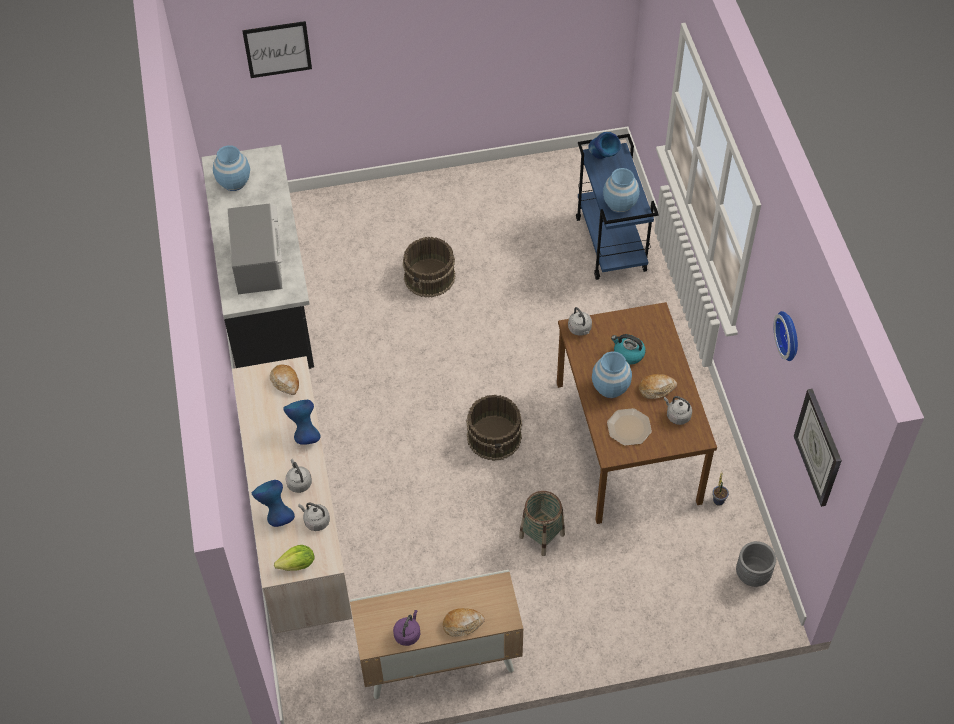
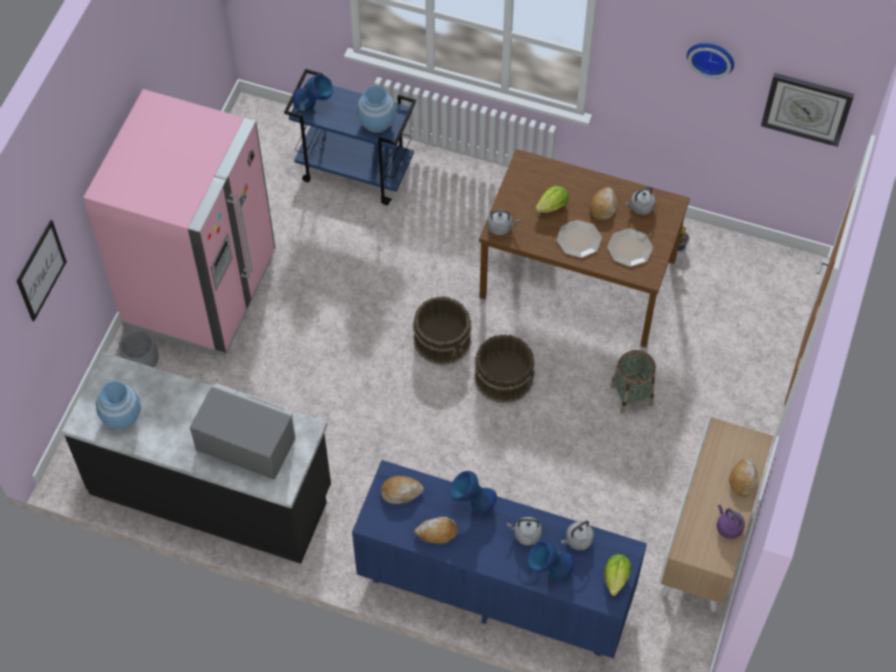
camera: 60 degrees left, 5 degrees up
beige dresser [232,356,352,634] -> blue dresser [352,460,647,659]
brown bucket [403,237,455,297] -> brown bucket moved to [413,296,472,365]
blue vase [592,351,632,398] -> plate [557,220,602,258]
kettle [611,334,645,365] -> lettuce [535,186,569,213]
grey planter [736,541,776,587] -> grey planter moved to [119,329,159,367]
none -> pink fridge [83,89,276,357]
none -> bread [414,517,458,544]

